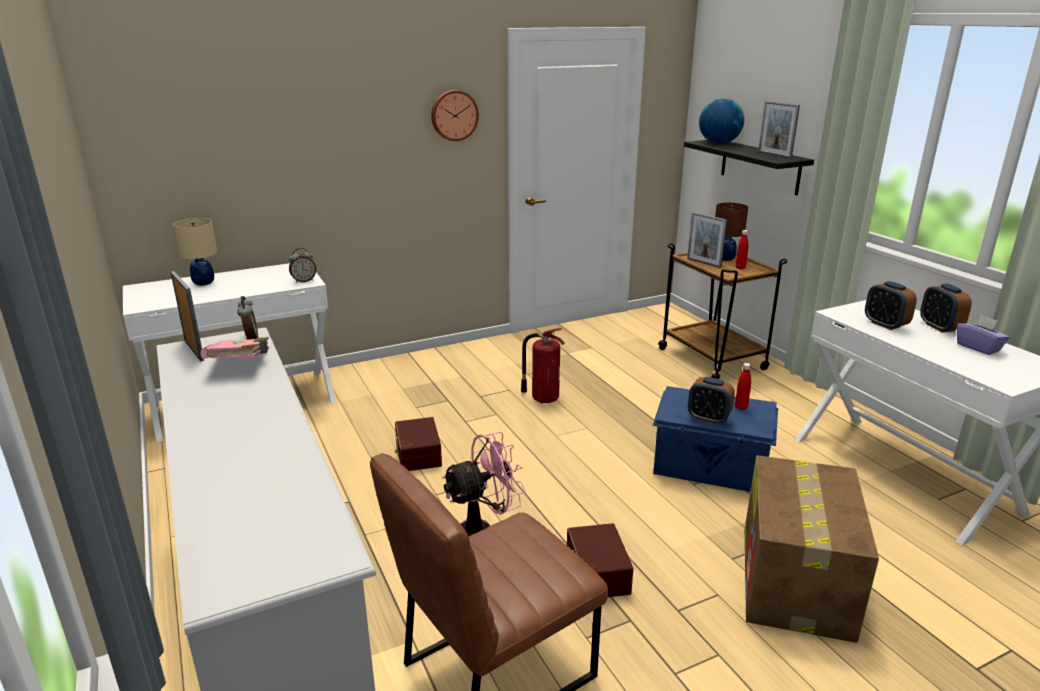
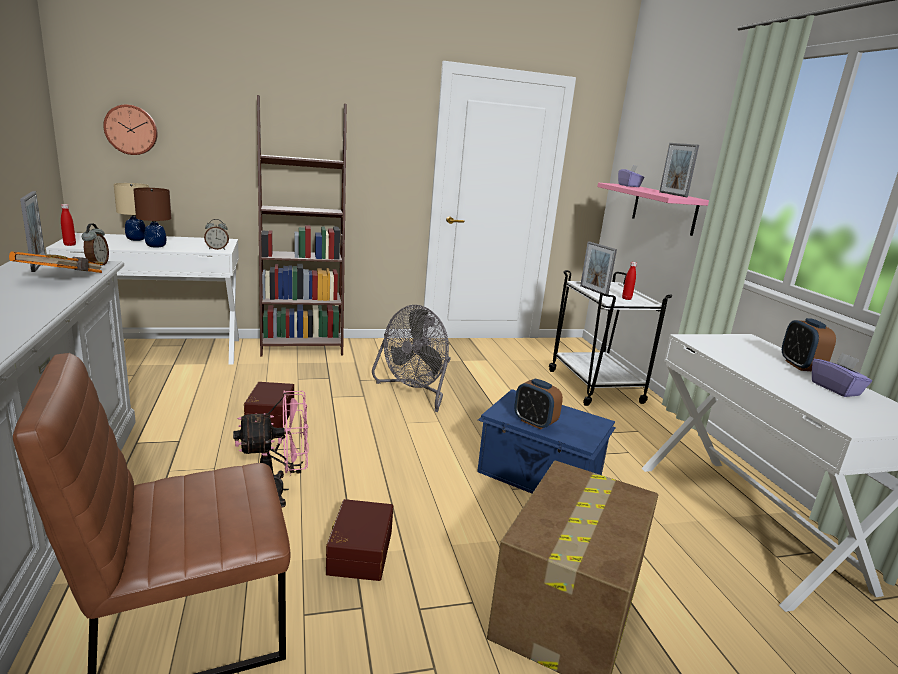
camera: 10 degrees right, 5 degrees down
pink book [201,337,269,359] -> orange book [9,252,104,273]
wall clock [431,90,479,141] -> wall clock moved to [103,105,158,155]
fire extinguisher [521,328,565,403] -> grey fan [372,305,451,412]
brown cart [658,243,787,379] -> white cart [549,270,672,406]
black shelf [684,140,814,195] -> pink shelf [597,183,709,236]
globe [699,98,744,144] -> purple tissue box [618,165,644,187]
brown table lamp [715,203,748,261] -> brown table lamp moved to [133,188,172,248]
red bottle [735,363,751,410] -> red bottle moved to [61,204,76,246]
alarm clock [865,281,917,330] -> none
none -> brown bookcase [257,95,347,356]

